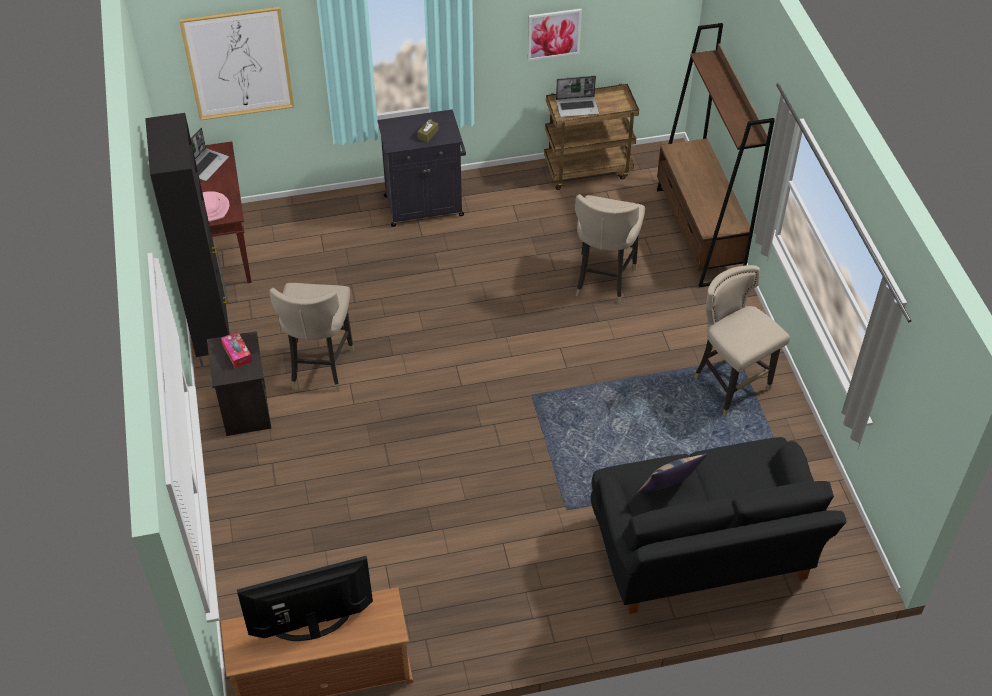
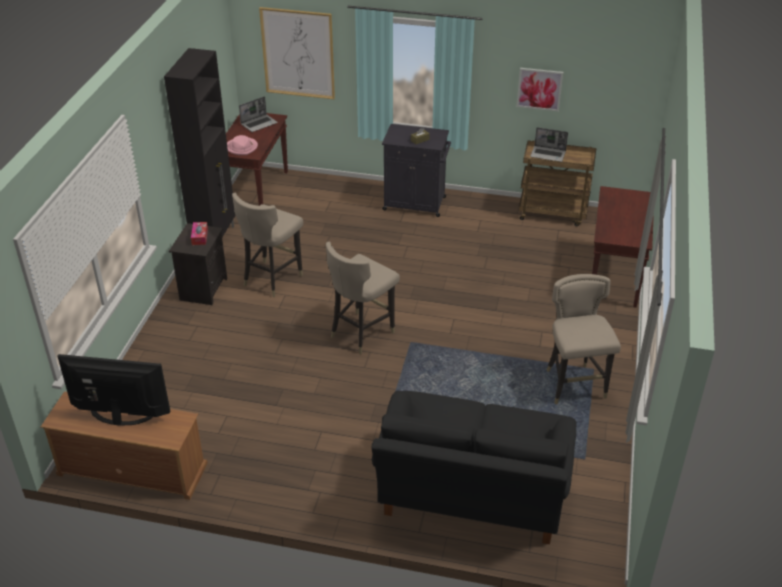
camera: 25 degrees right, 10 degrees down
beige stool [575,194,645,304] -> beige stool moved to [326,241,400,354]
pillow [638,453,707,493] -> none
brown bookcase [657,23,775,287] -> brown console table [592,186,654,308]

